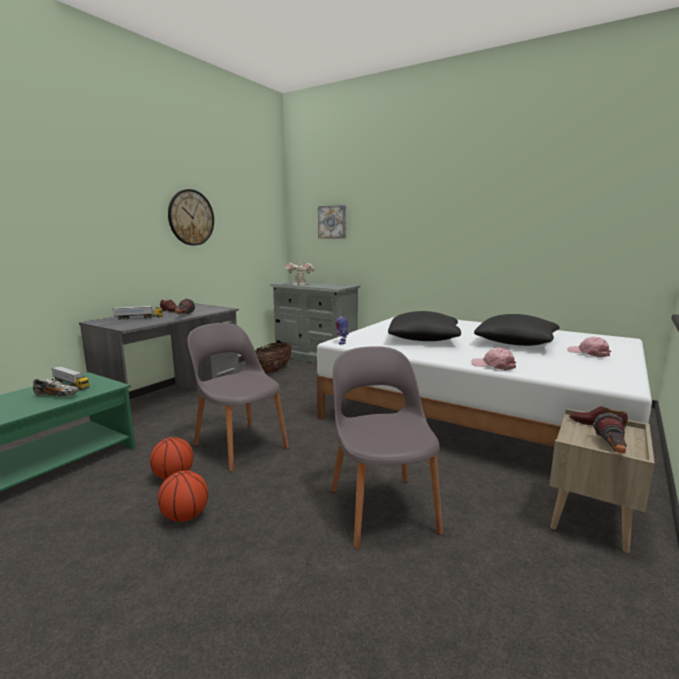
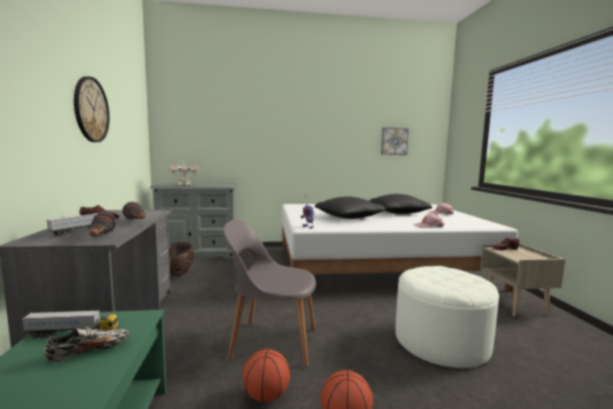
camera: 40 degrees left, 5 degrees down
picture [318,205,346,239] -> picture moved to [381,127,409,155]
grey chair [331,346,443,549] -> white ottoman [395,266,499,368]
flashlight [593,413,627,454] -> flashlight moved to [89,212,117,236]

